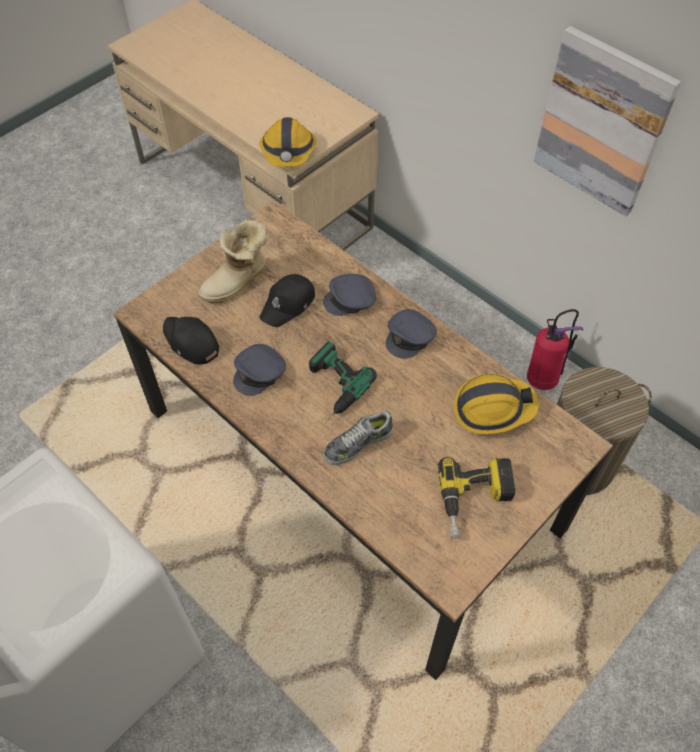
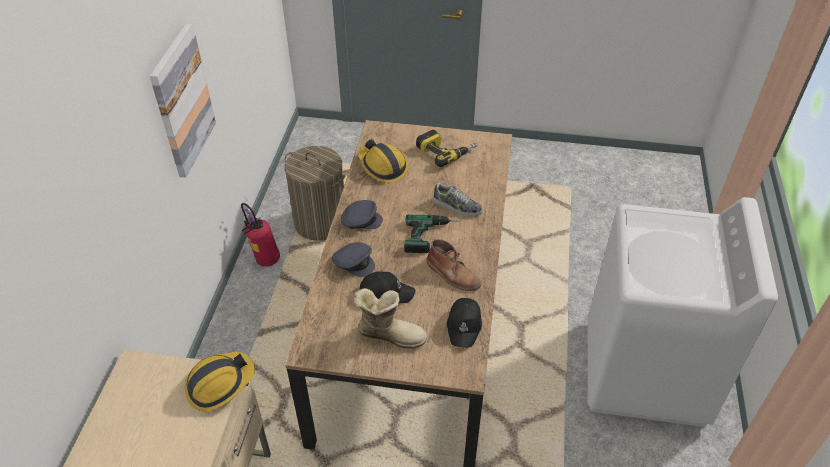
camera: 125 degrees left, 10 degrees down
grey cap [233,344,286,396] -> brown boot [427,239,481,291]

